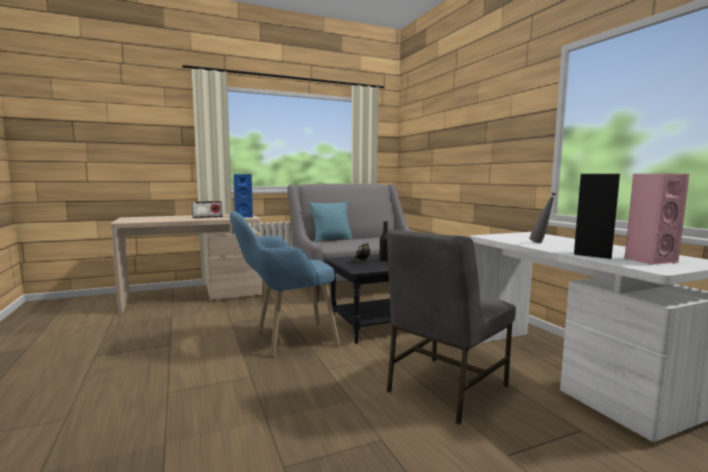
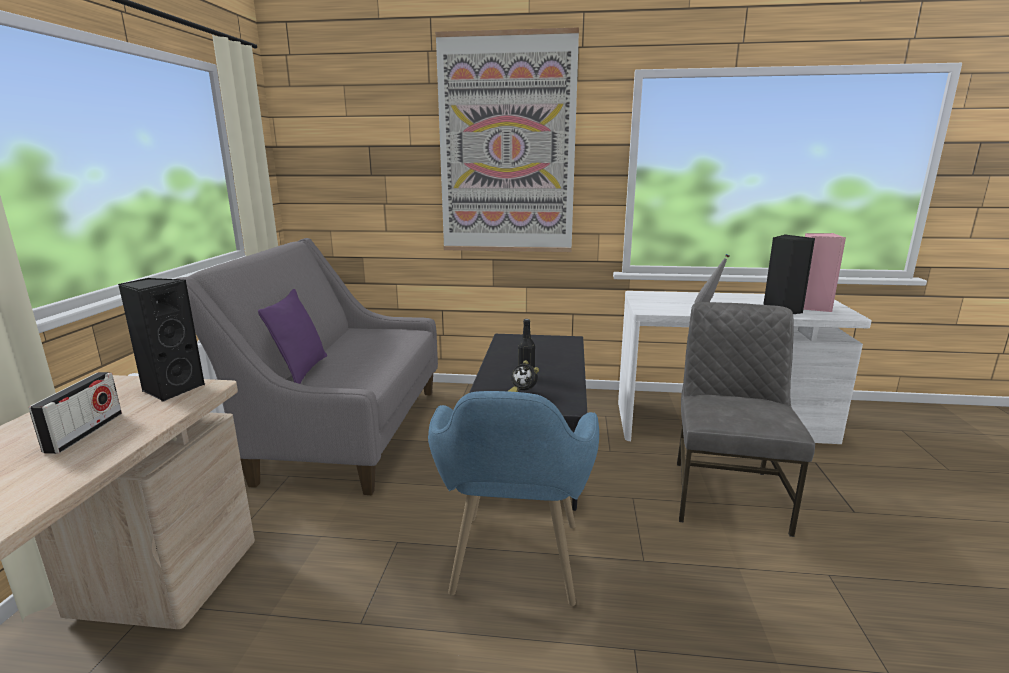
camera: 60 degrees left, 10 degrees up
blue speaker [233,174,253,218] -> black speaker [118,278,205,402]
turquoise pillow [310,201,353,242] -> purple pillow [258,289,327,384]
grey chair [387,229,516,425] -> grey chair turned 150 degrees counterclockwise [677,302,815,537]
none -> picture [435,27,579,252]

